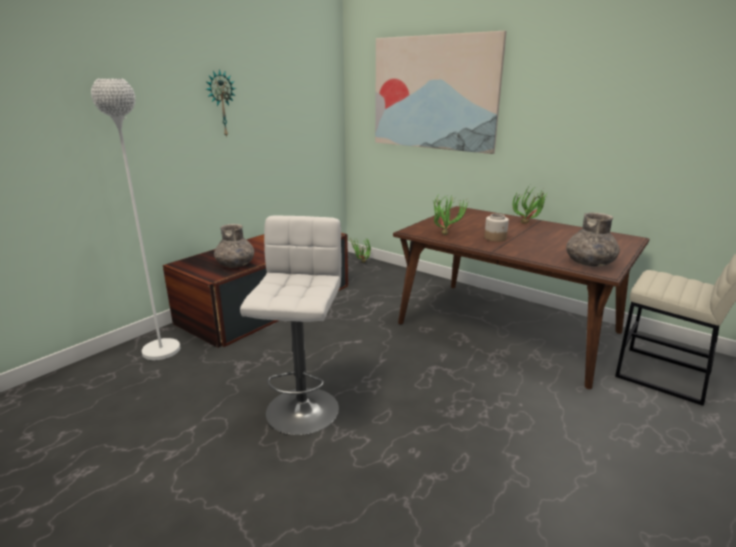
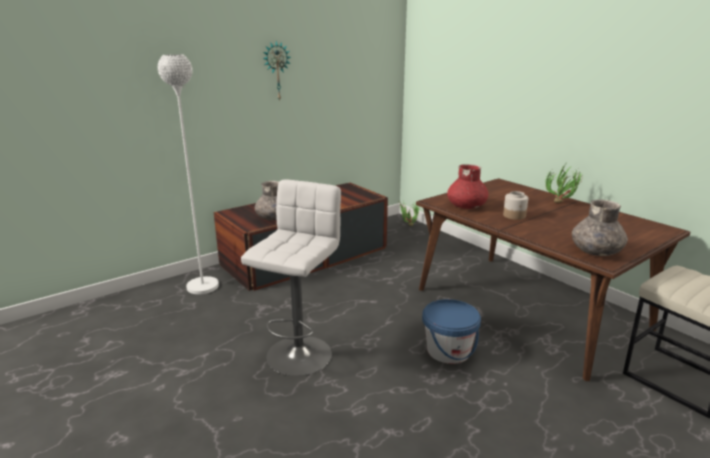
camera: 15 degrees right, 0 degrees up
picture [375,31,507,154] -> none
potted plant [433,196,469,235] -> red vase [447,164,488,209]
none -> blue bucket [422,299,481,364]

